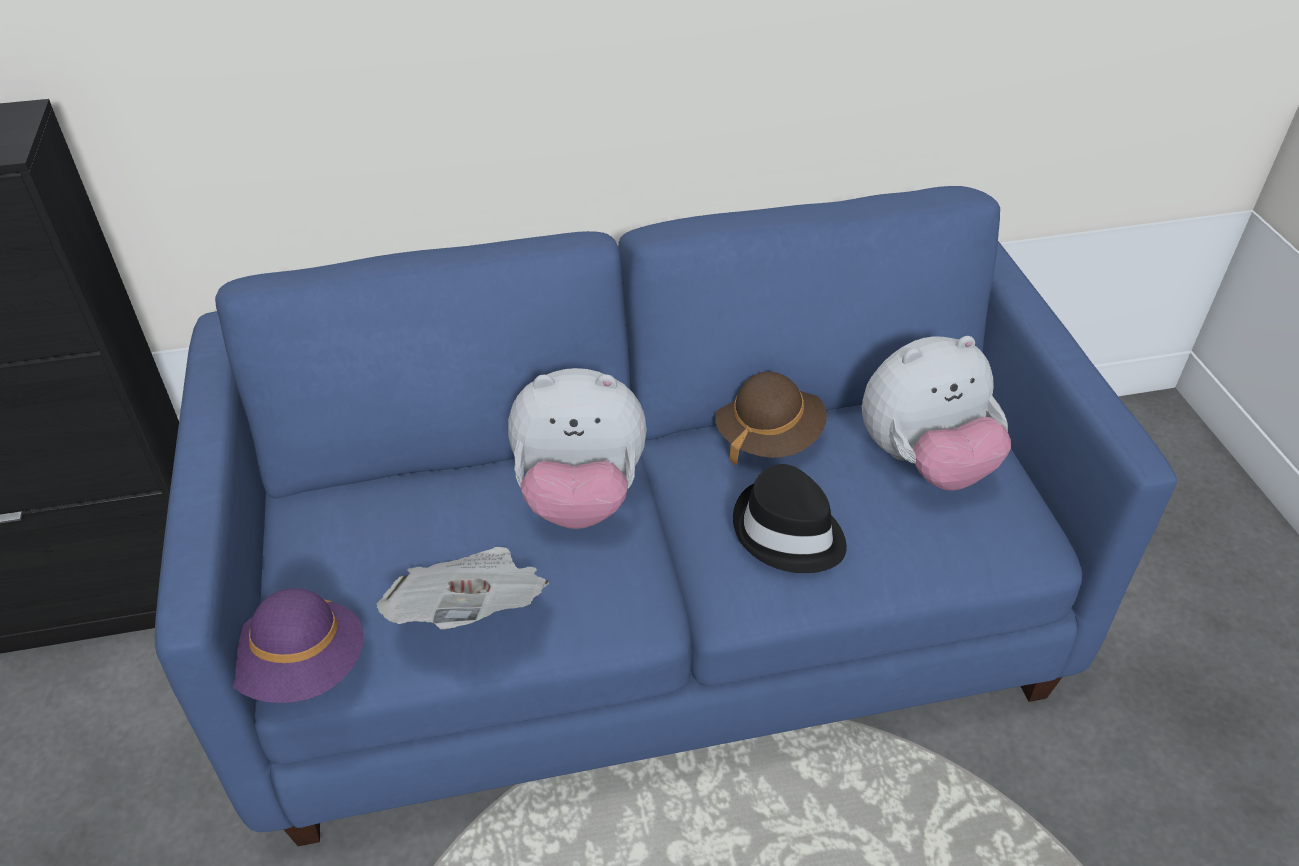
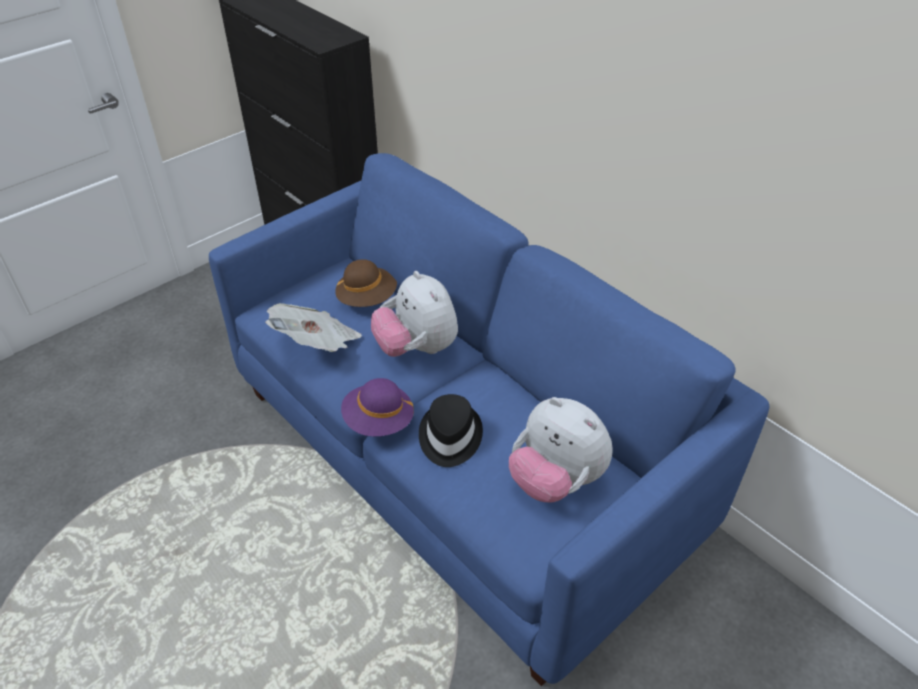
camera: 60 degrees right, 0 degrees up
purple hat [233,588,364,703] -> purple hat moved to [341,378,414,436]
brown hat [715,372,827,465] -> brown hat moved to [335,259,397,307]

